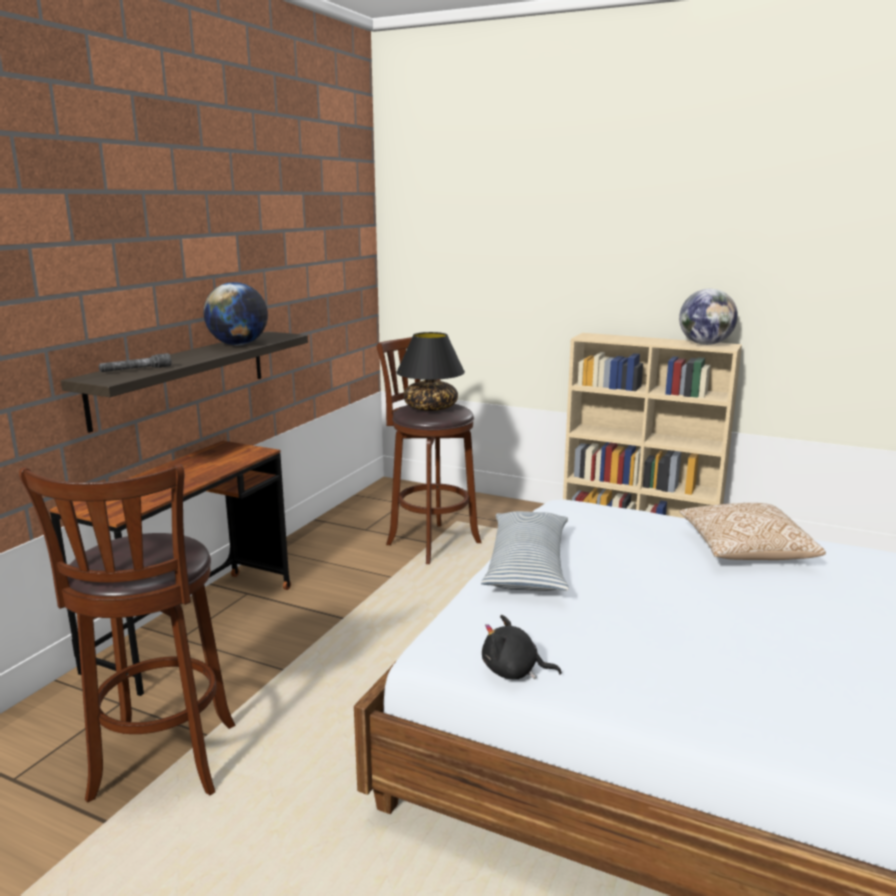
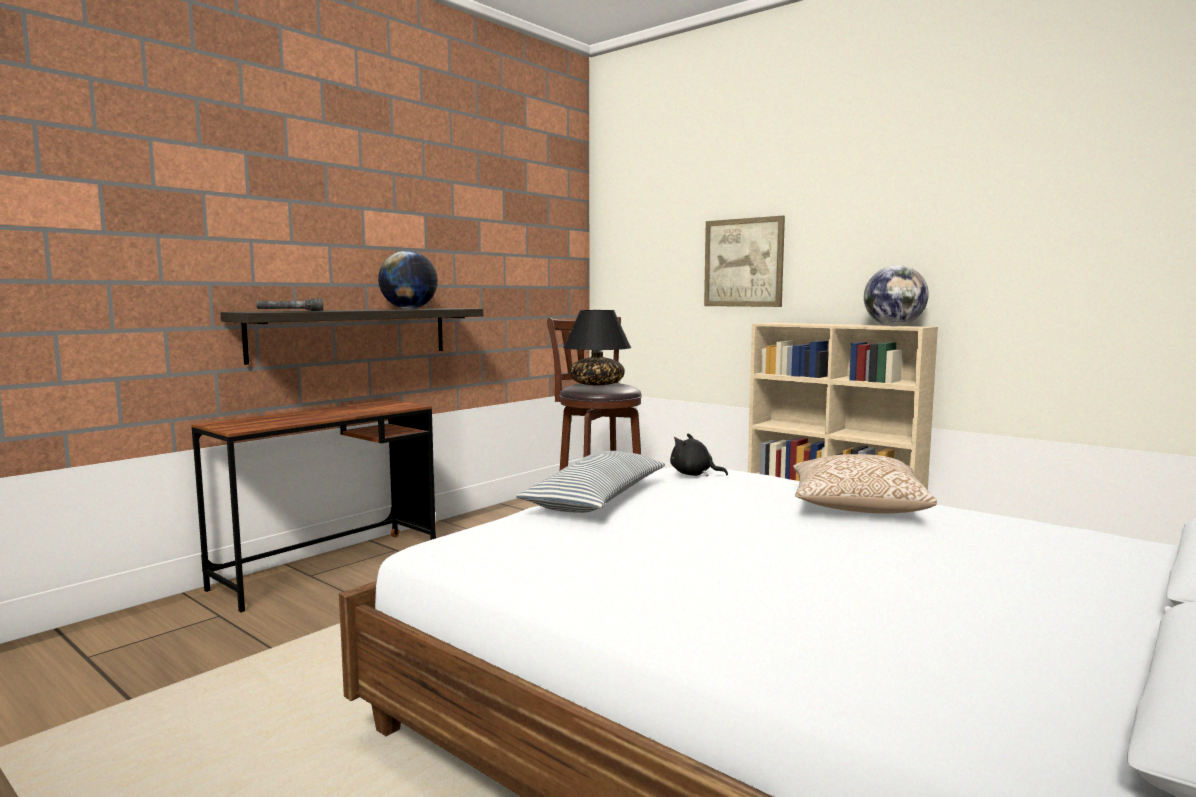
camera: 15 degrees right, 10 degrees down
brown stool [19,464,236,803] -> none
black plush toy [482,615,562,679] -> black plush toy moved to [670,433,728,477]
none -> picture [704,216,785,307]

